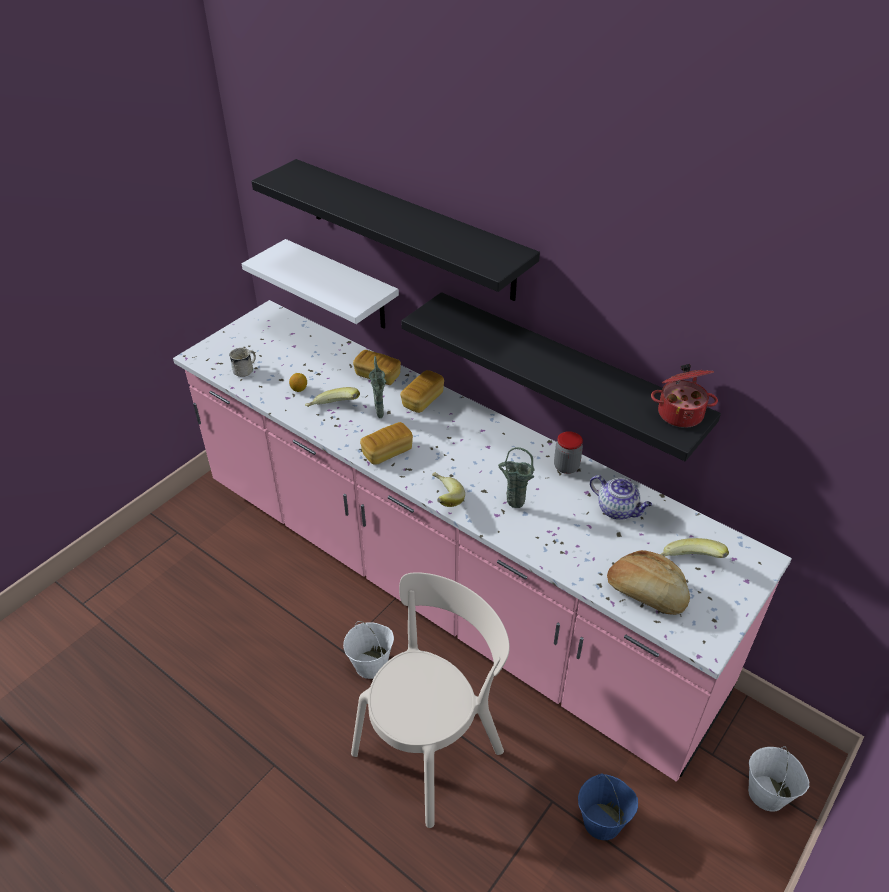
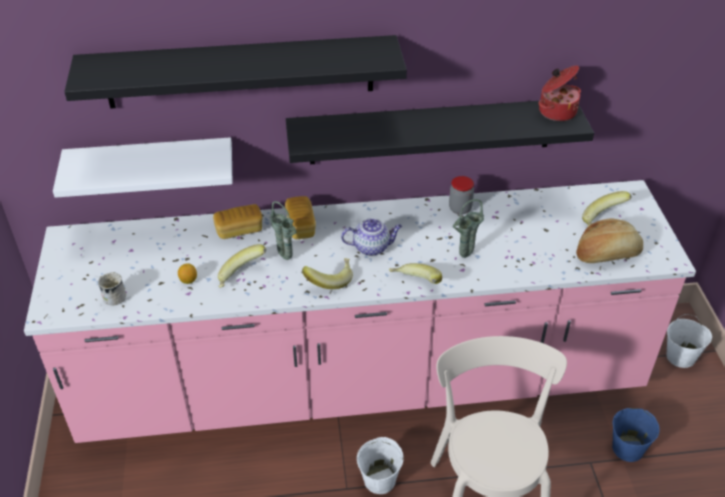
camera: 45 degrees left, 0 degrees up
bread [360,422,413,465] -> banana [302,258,353,289]
teapot [590,475,652,520] -> teapot moved to [341,218,402,256]

